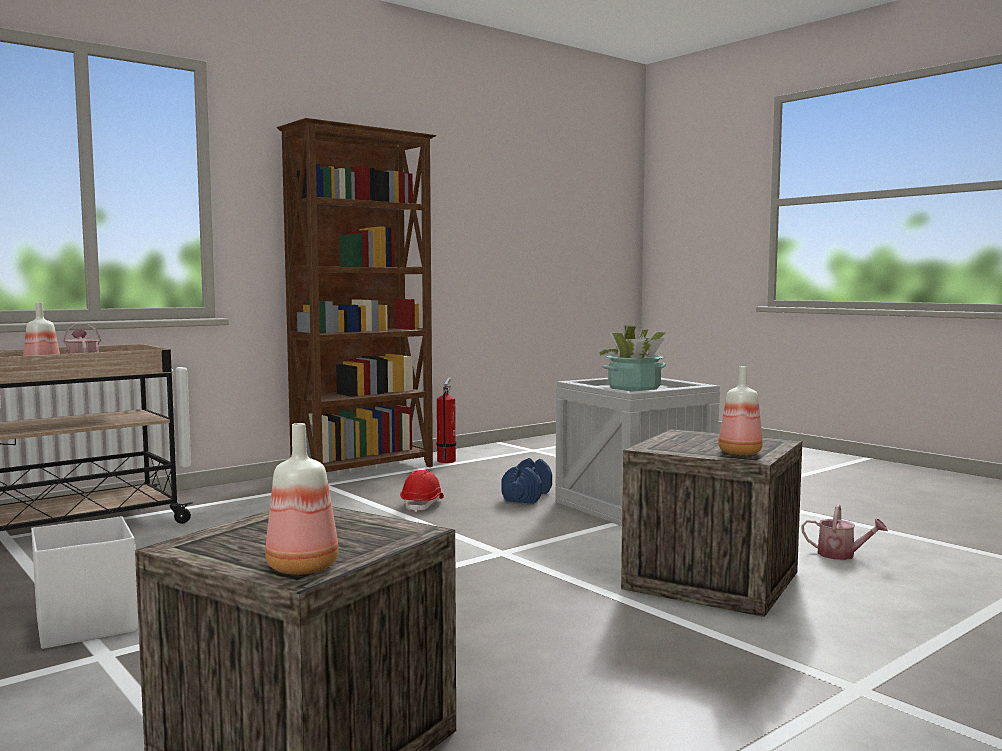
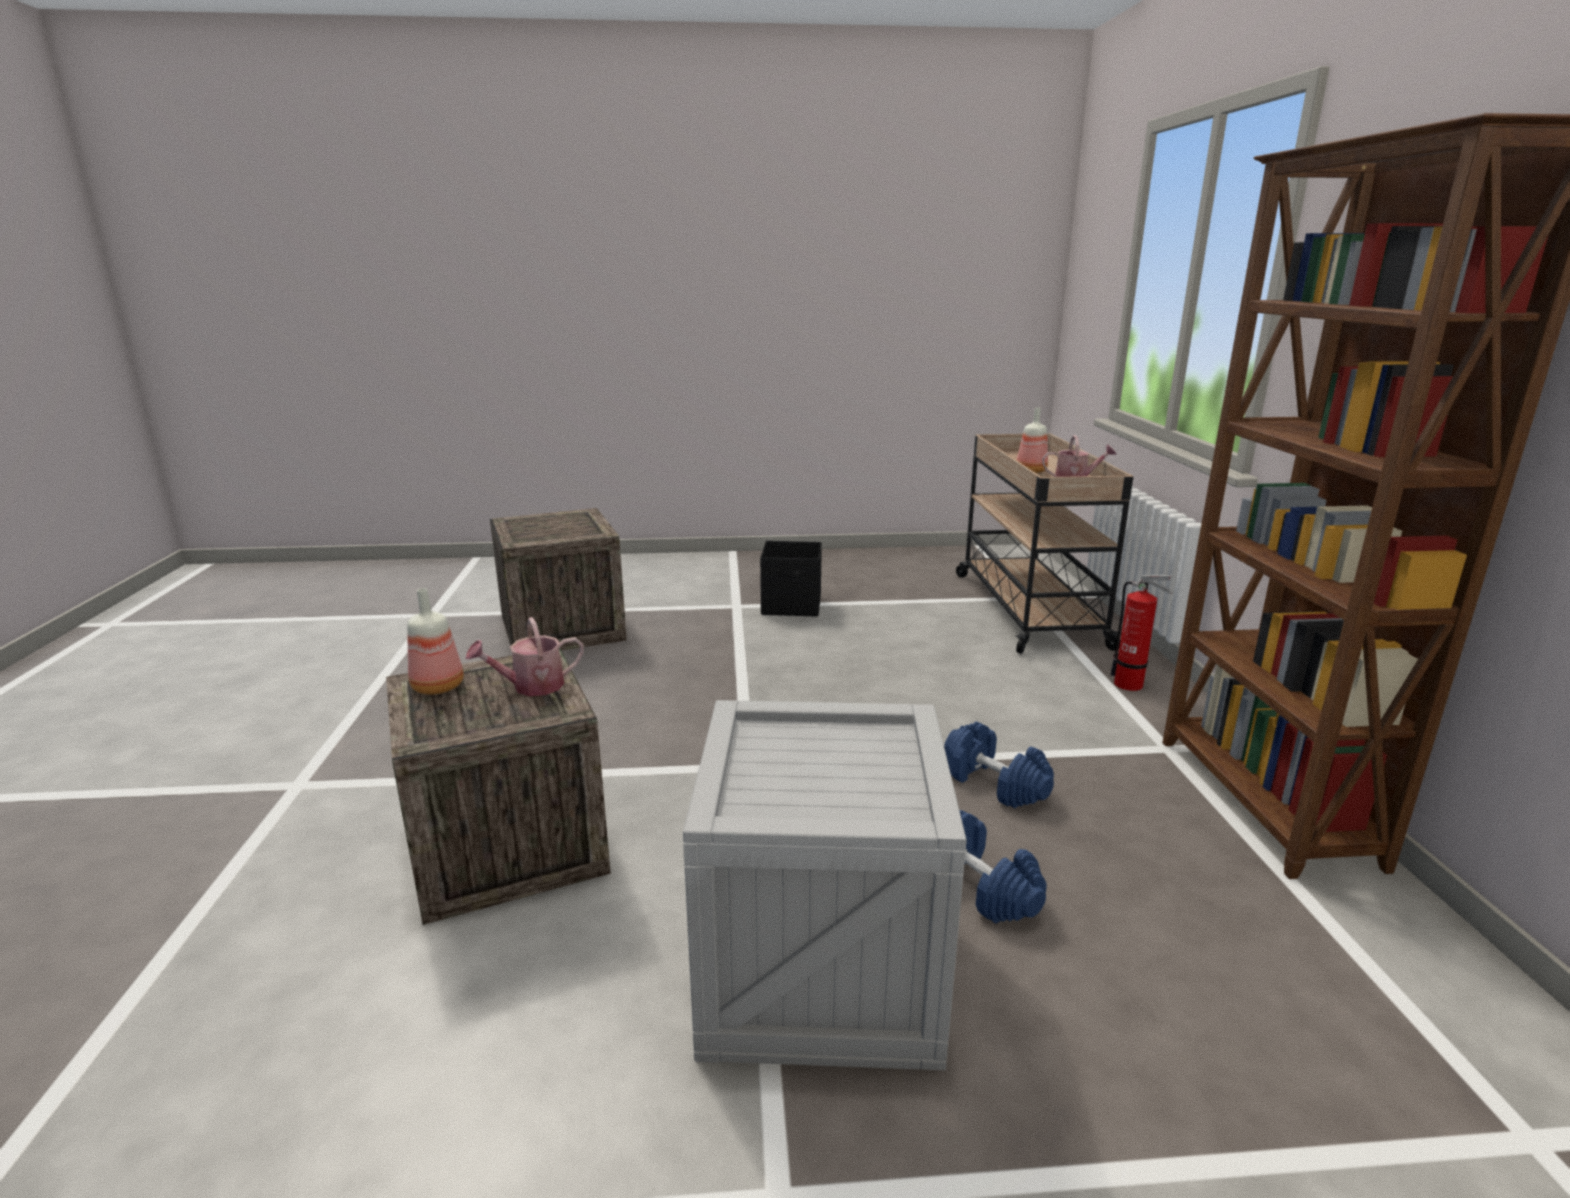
camera: 125 degrees right, 15 degrees up
white storage box [31,516,139,649] -> black storage box [760,541,822,617]
bottle [265,423,339,575] -> none
red hard hat [401,470,444,512] -> blue dumbbell [944,722,1054,808]
fire extinguisher [436,377,456,463] -> fire extinguisher moved to [1111,575,1172,691]
potted plant [598,325,667,391] -> none
watering can [801,504,888,560] -> watering can moved to [466,617,584,696]

